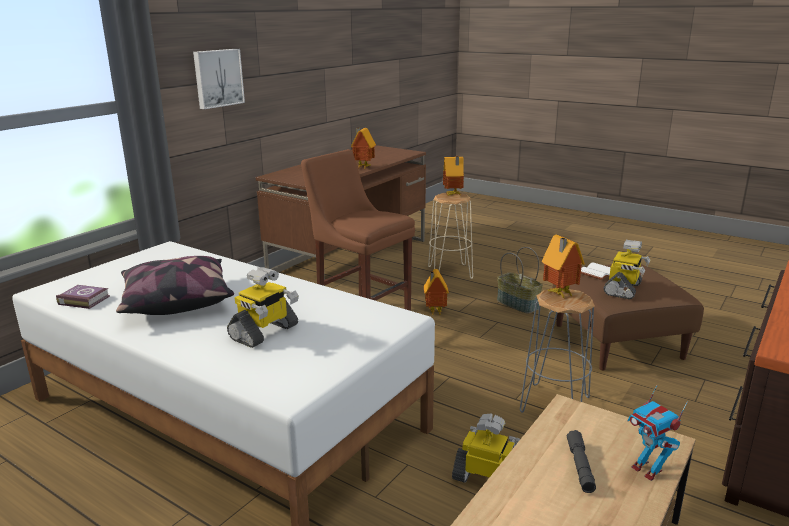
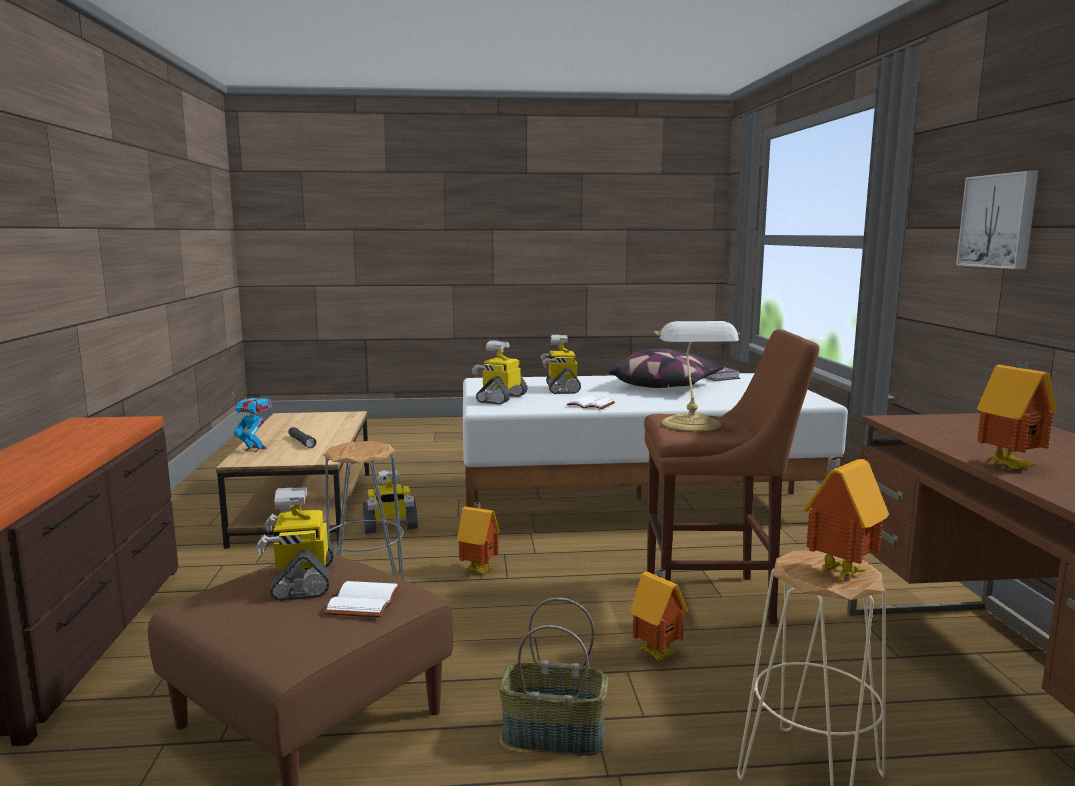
camera: 140 degrees right, 10 degrees down
toy house [542,235,585,299] -> toy house moved to [457,502,500,574]
none -> toy robot [472,340,528,404]
none -> white book [566,395,615,409]
none -> table lamp [654,321,740,431]

